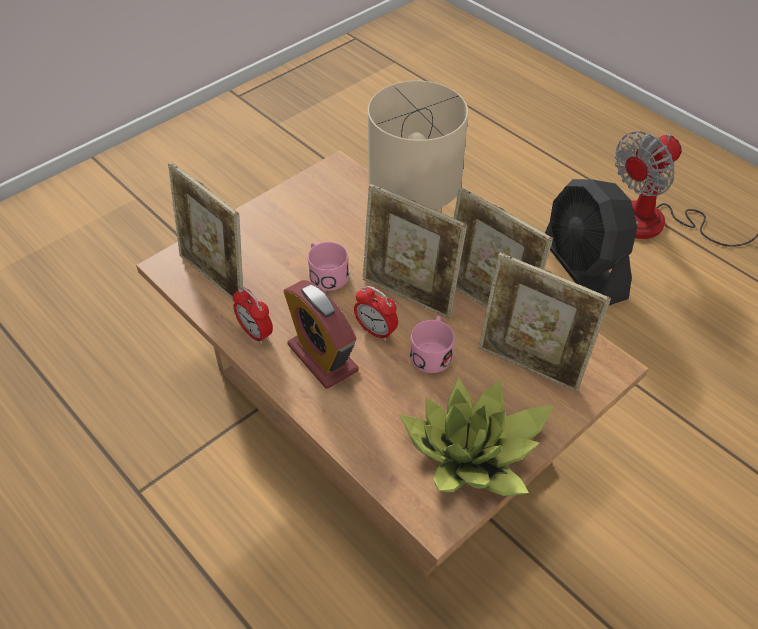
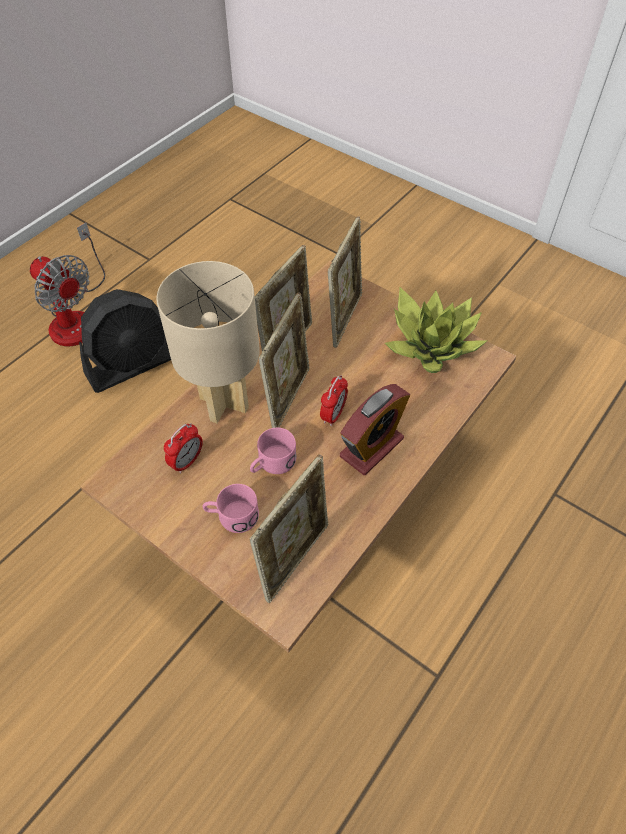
camera: 100 degrees left, 5 degrees up
alarm clock [233,287,273,344] -> alarm clock moved to [164,423,203,474]
pink mug [410,316,455,373] -> pink mug moved to [202,484,259,533]

